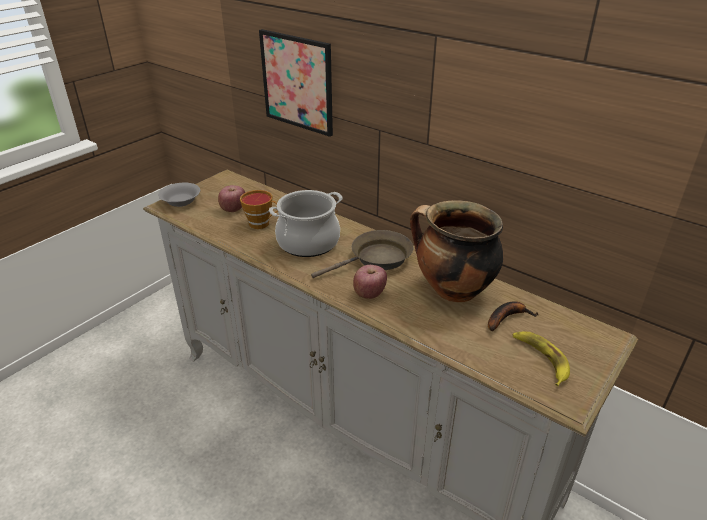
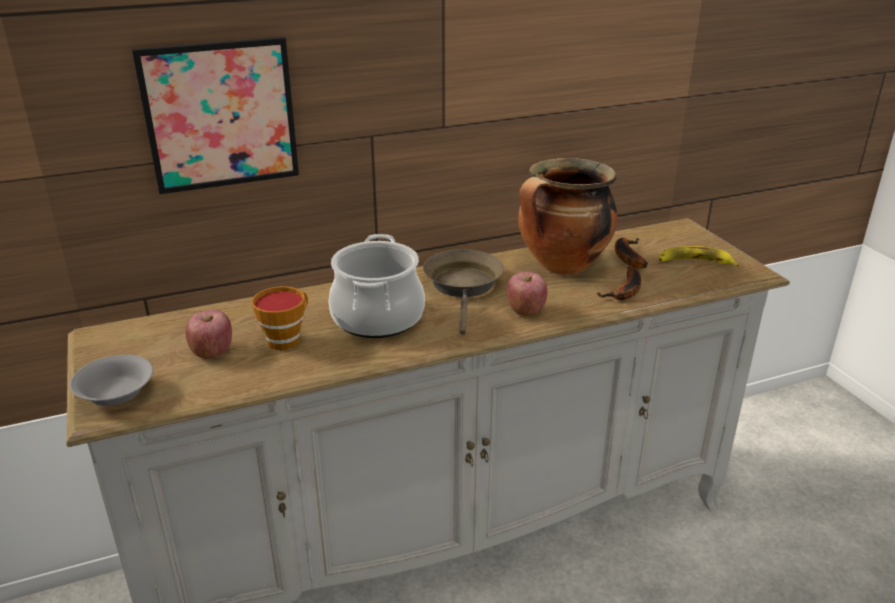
camera: 60 degrees left, 5 degrees down
none -> banana [597,266,641,300]

